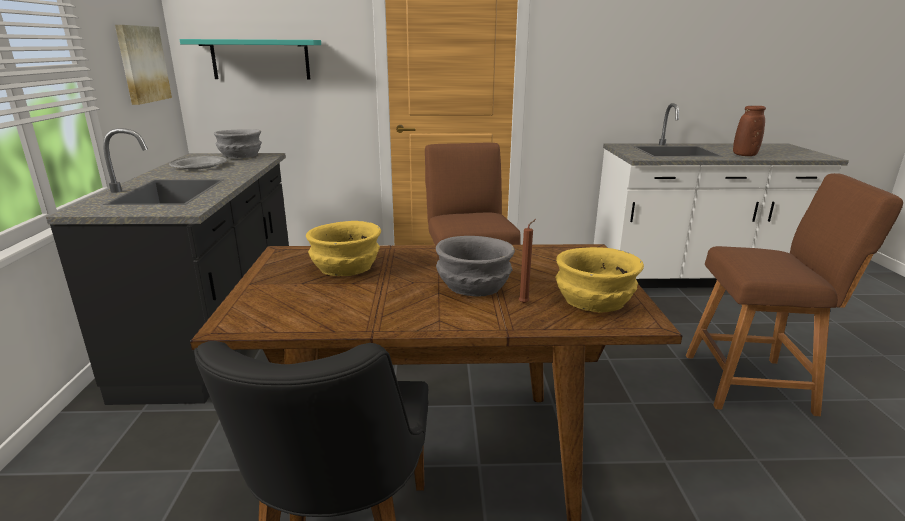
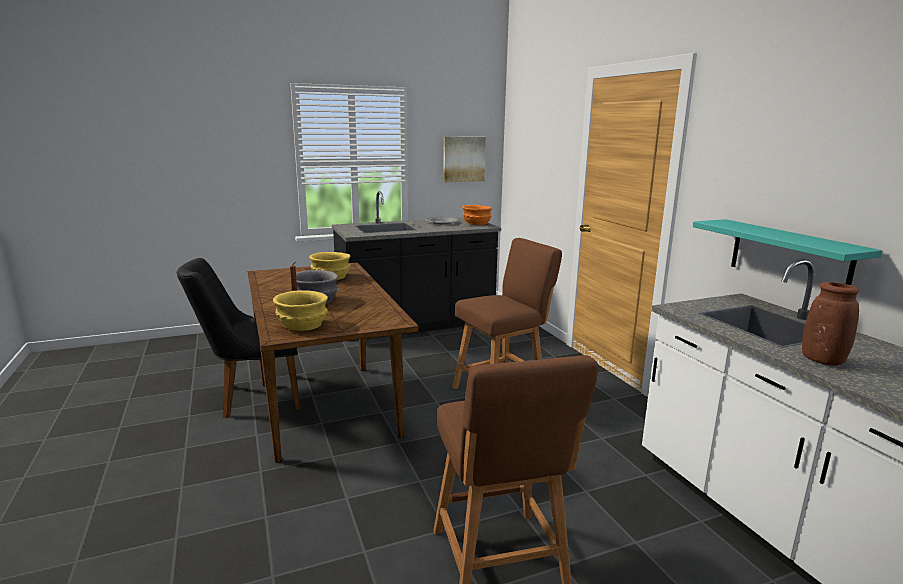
camera: 70 degrees right, 5 degrees down
turquoise shelf [180,39,321,80] -> turquoise shelf moved to [693,219,882,285]
grey bowl [214,129,262,158] -> orange bowl [462,205,492,225]

